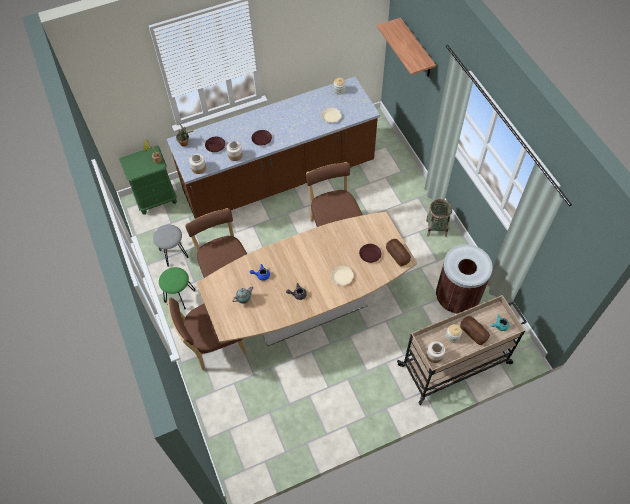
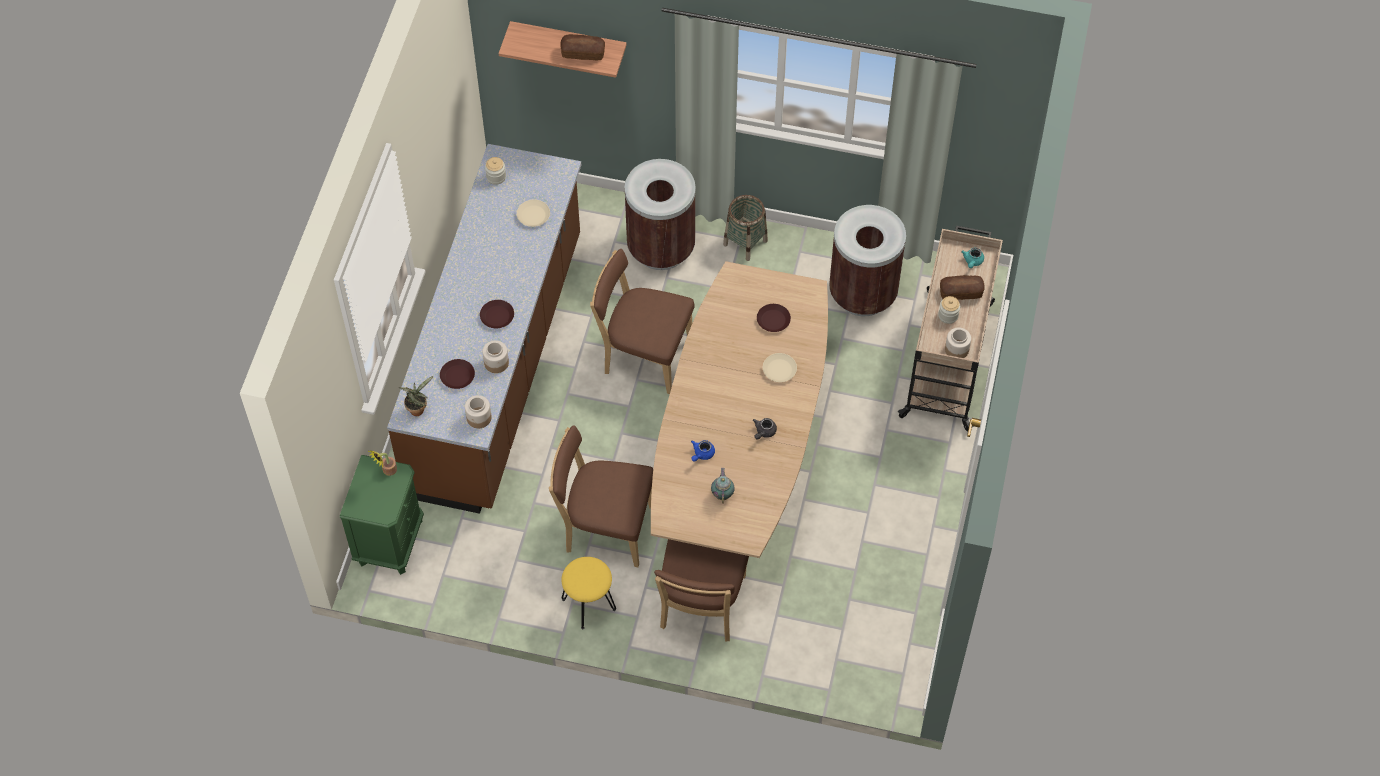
camera: 55 degrees left, 0 degrees up
grey stool [153,225,188,267] -> none
green stool [159,267,195,309] -> yellow stool [561,557,616,629]
bread [386,239,411,266] -> bread moved to [560,34,605,60]
none -> brown trash can [625,159,696,270]

